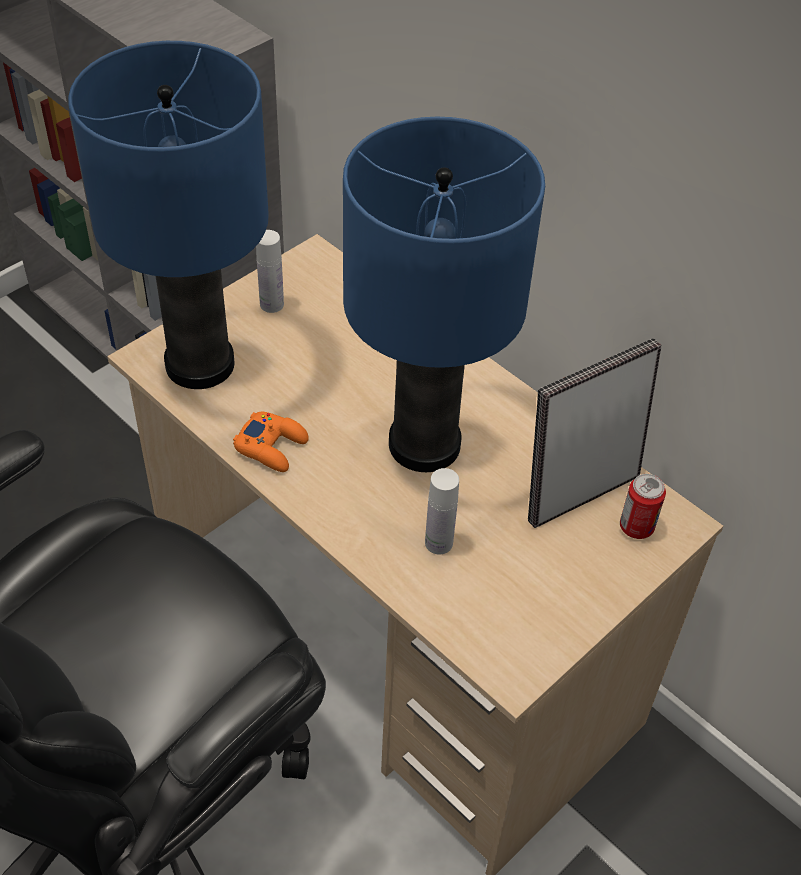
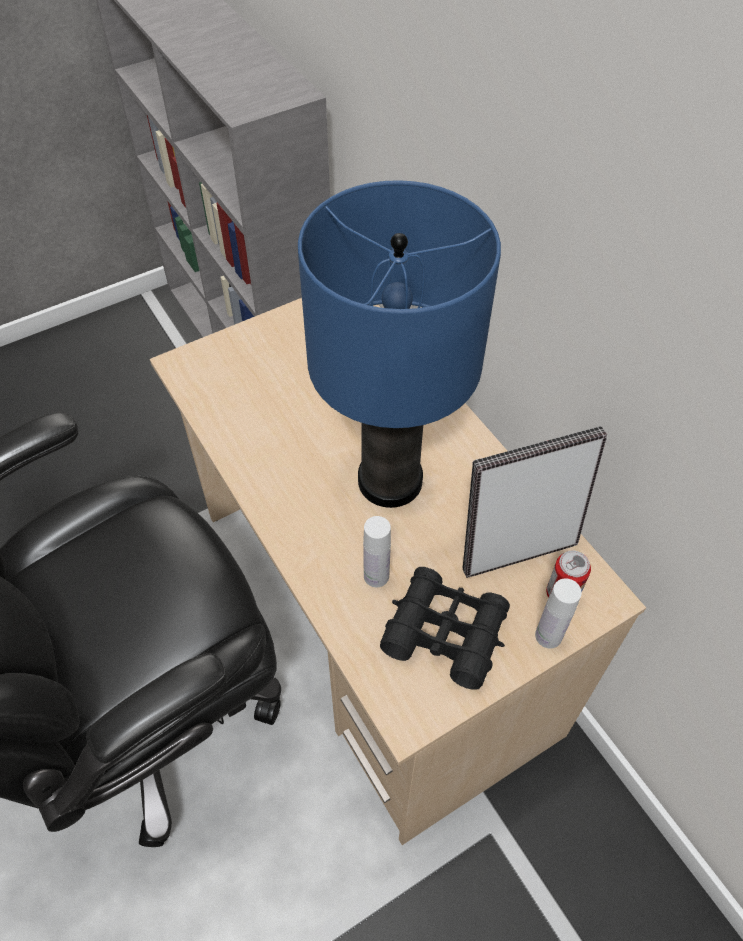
camera: 15 degrees right, 5 degrees up
blue table lamp [68,41,269,389] -> none
orange game controller [233,412,309,472] -> none
white bottle [256,230,284,313] -> white bottle moved to [535,578,582,649]
none -> black binoculars [380,567,510,690]

